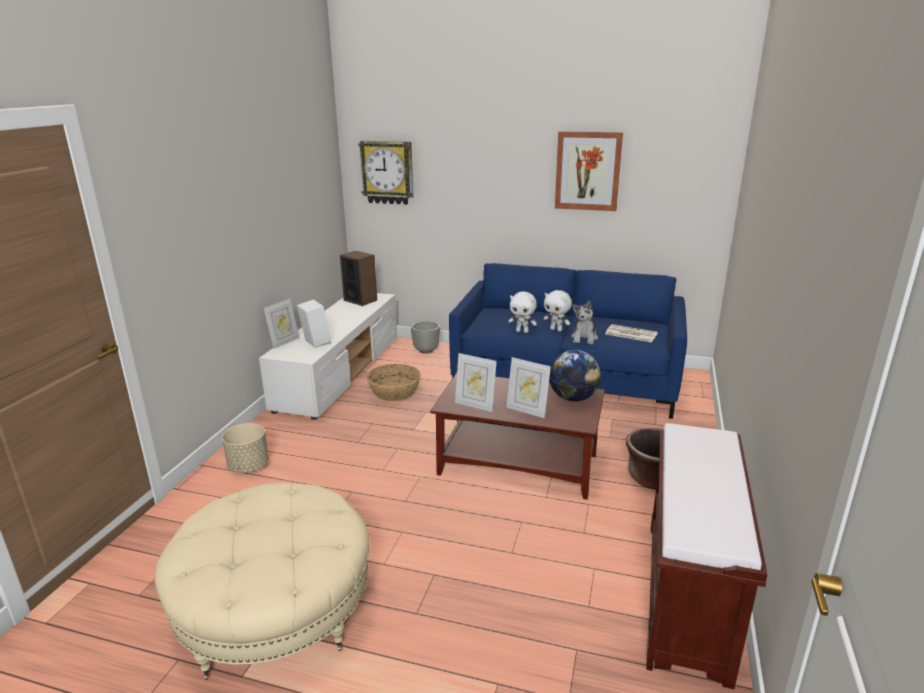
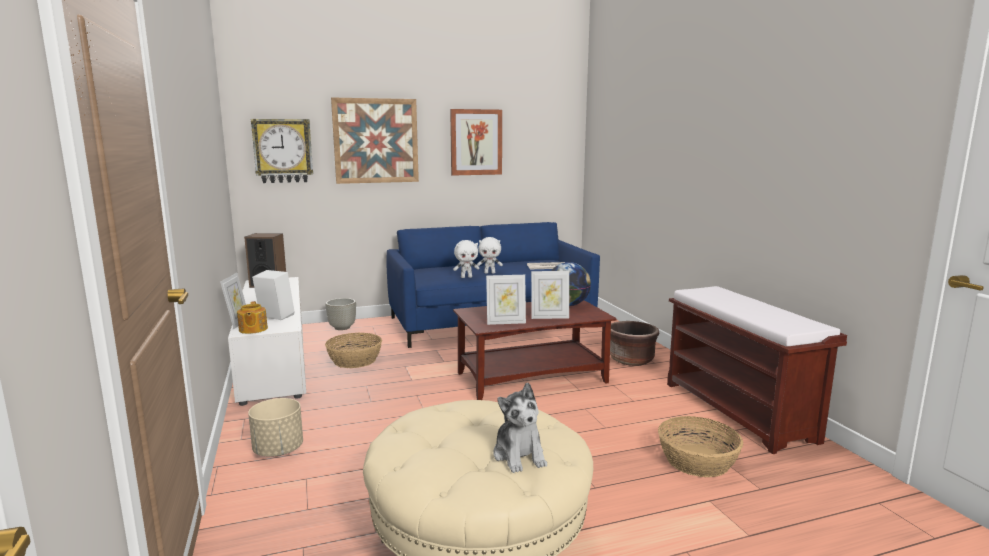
camera: 35 degrees left, 10 degrees down
plush toy [571,300,598,344] -> plush toy moved to [493,383,547,473]
none -> teapot [237,301,268,334]
none -> picture [331,97,419,184]
none -> basket [658,416,743,477]

